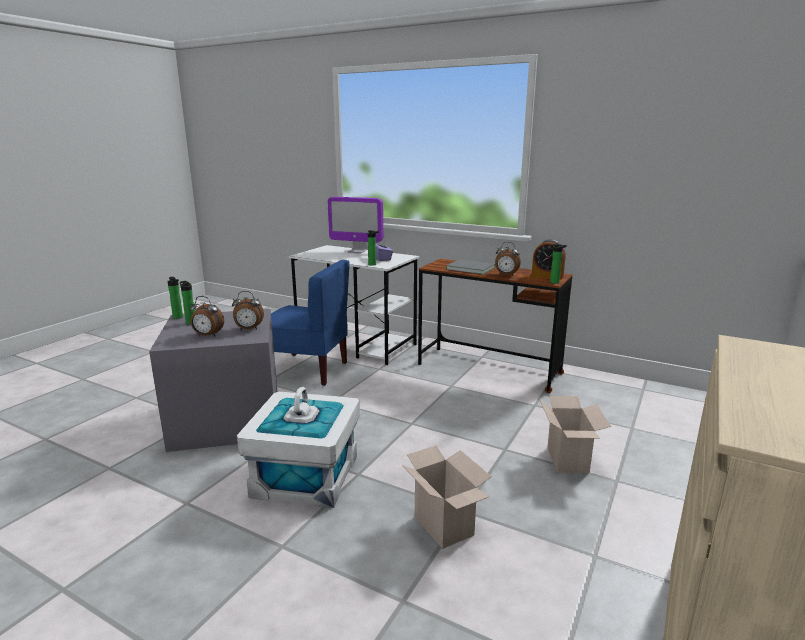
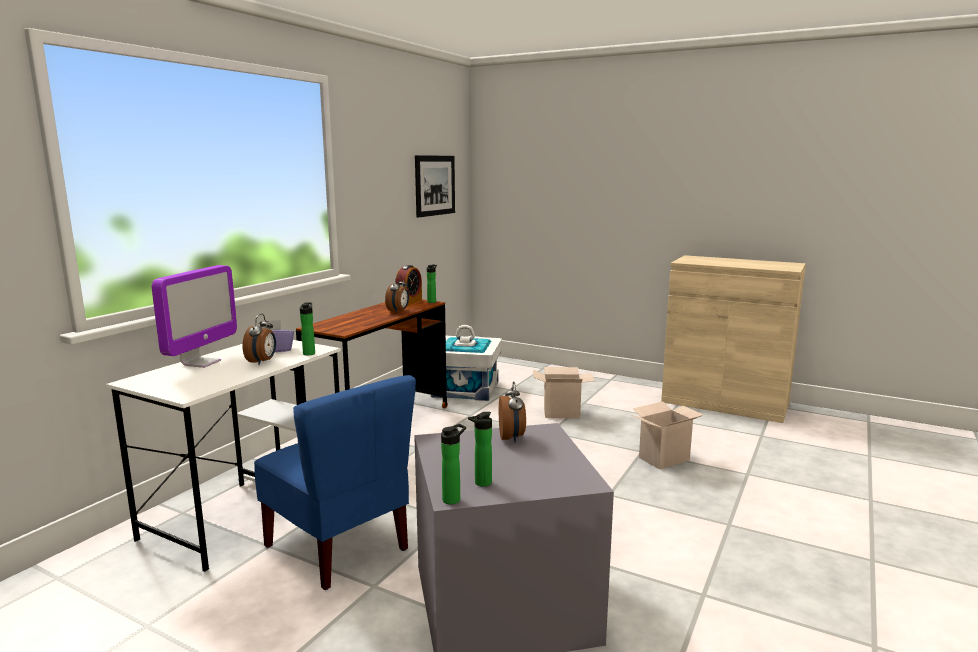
camera: 90 degrees left, 5 degrees down
alarm clock [190,296,224,336] -> alarm clock moved to [242,314,276,365]
white storage box [237,387,360,508] -> white storage box moved to [431,325,502,401]
blue chair [271,260,350,386] -> blue chair turned 120 degrees clockwise [254,375,416,590]
grey book [446,259,495,274] -> none
none -> picture [415,155,455,218]

